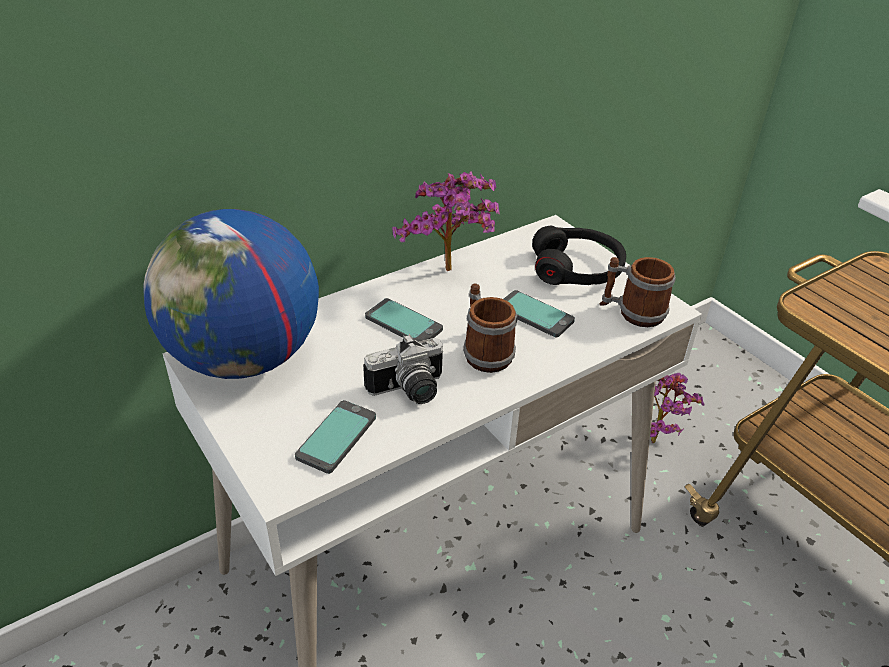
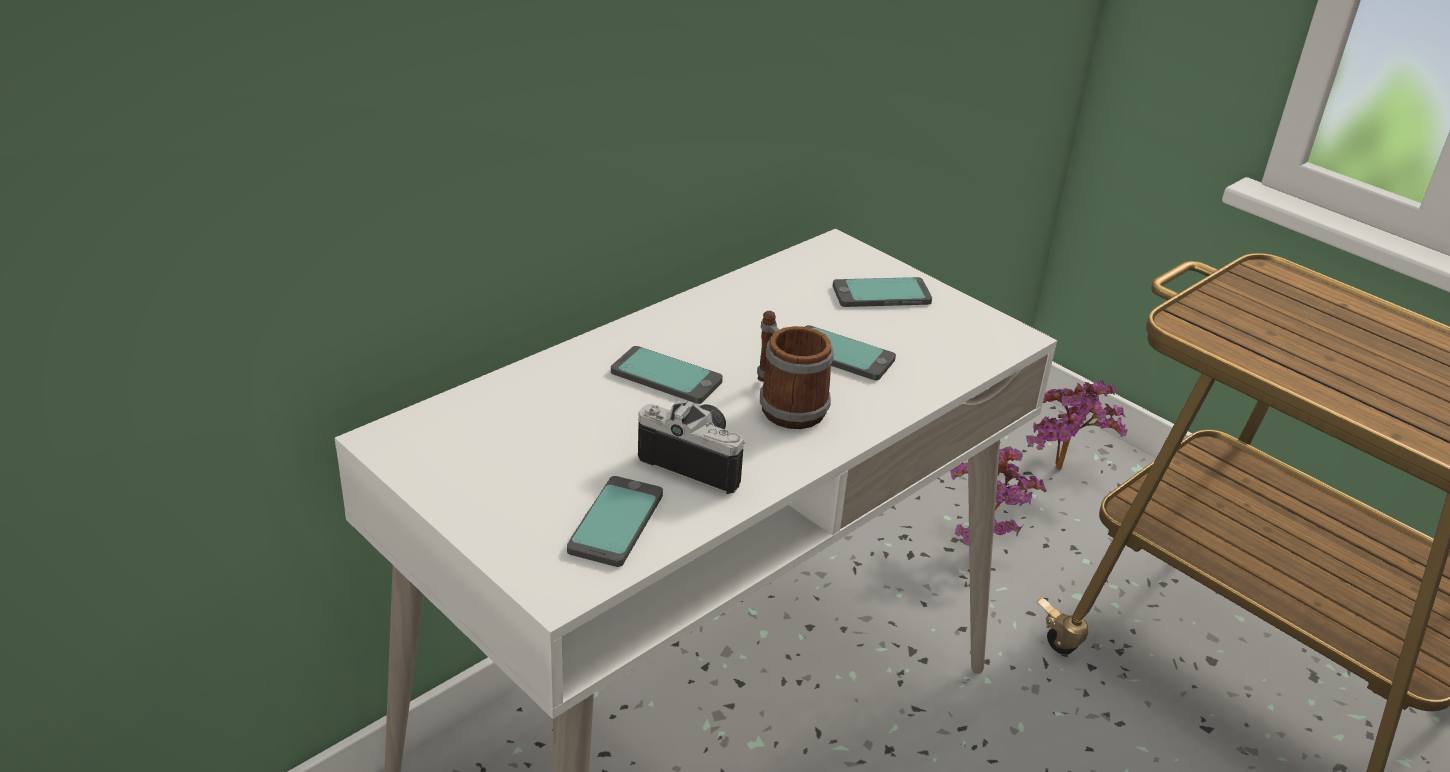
camera: 10 degrees left, 5 degrees down
globe [144,209,319,379] -> none
camera [363,334,443,404] -> camera turned 120 degrees counterclockwise [638,401,745,494]
potted plant [392,171,500,271] -> potted plant moved to [1026,380,1127,470]
black headphones [532,226,626,285] -> phone [833,277,932,307]
mug [599,257,676,327] -> none

